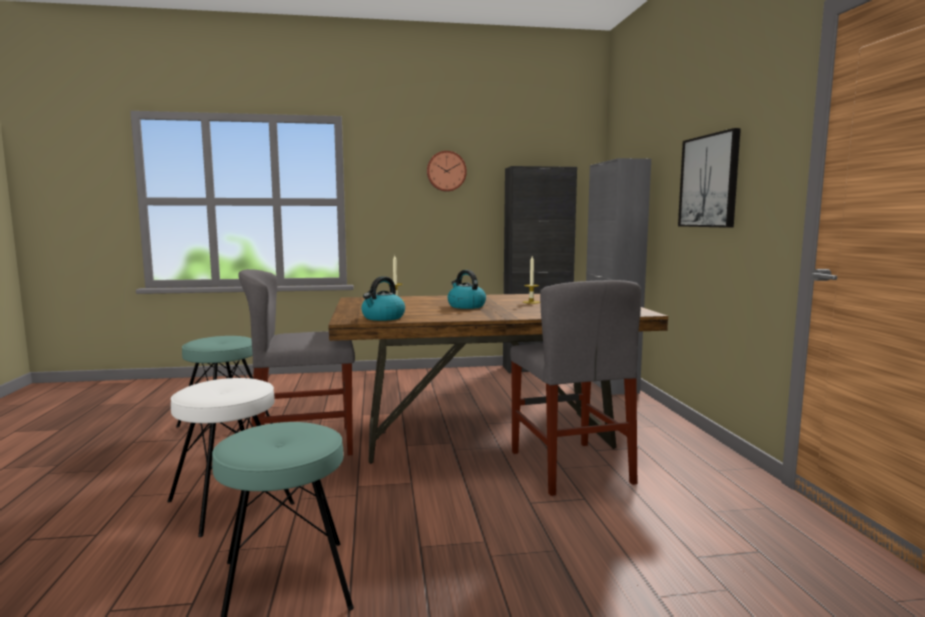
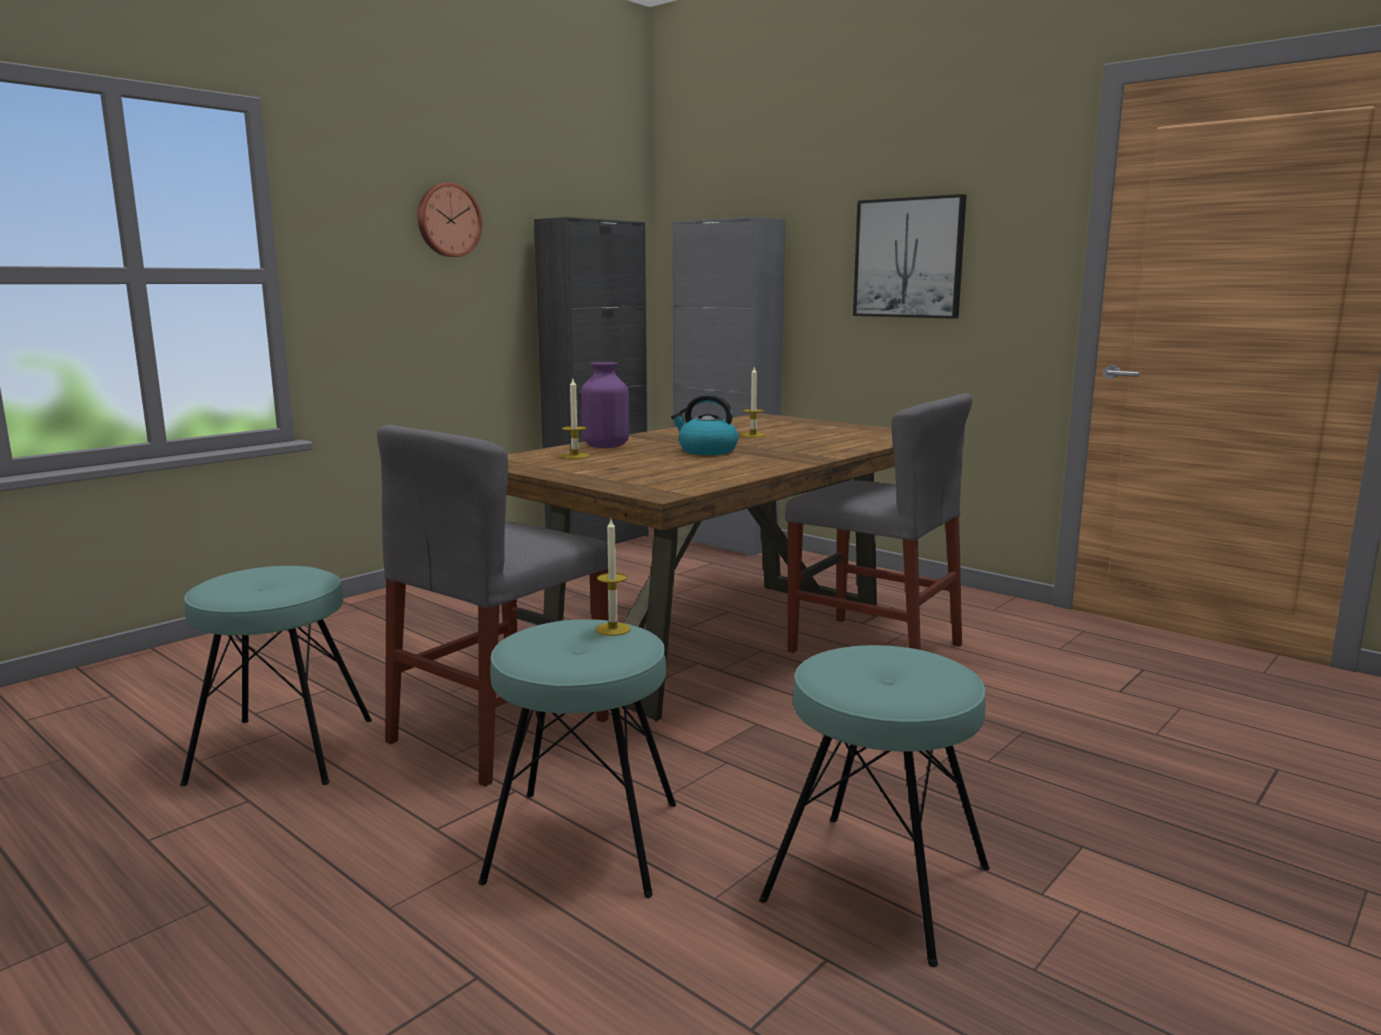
camera: 40 degrees left, 5 degrees up
white stool [167,378,294,537] -> turquoise stool [478,619,676,898]
kettle [361,276,405,321] -> none
none -> purple vase [581,362,629,448]
none -> candle [595,519,631,636]

